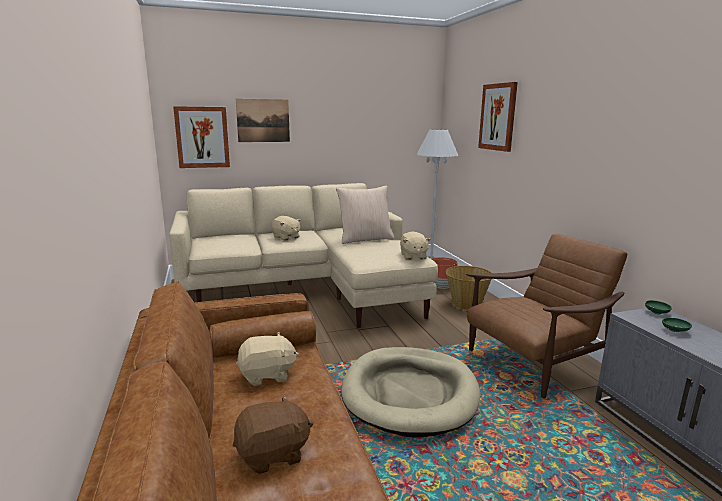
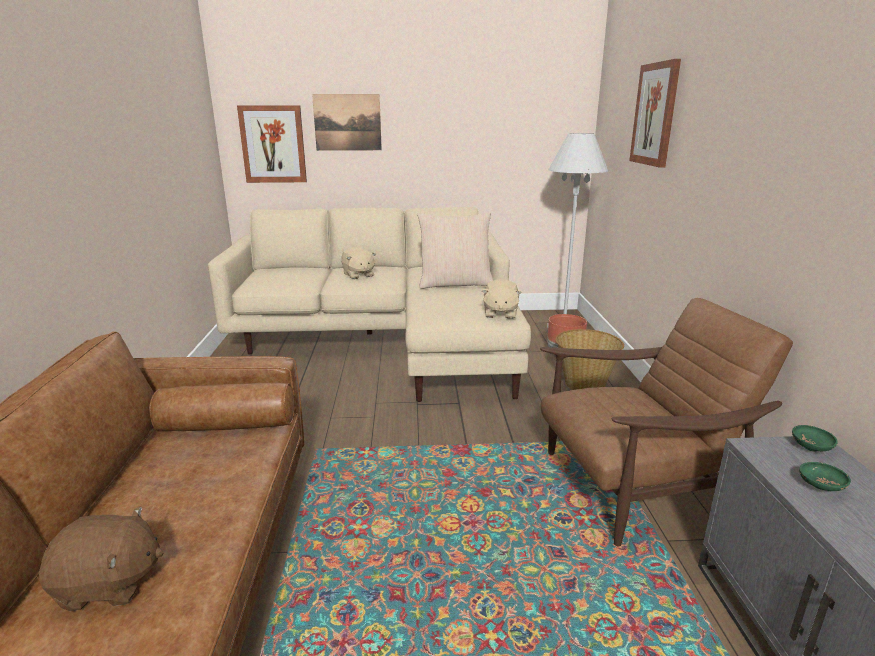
camera: 15 degrees right, 5 degrees up
beige plush toy [236,332,299,386] -> none
beige dog bed [341,347,480,437] -> none

